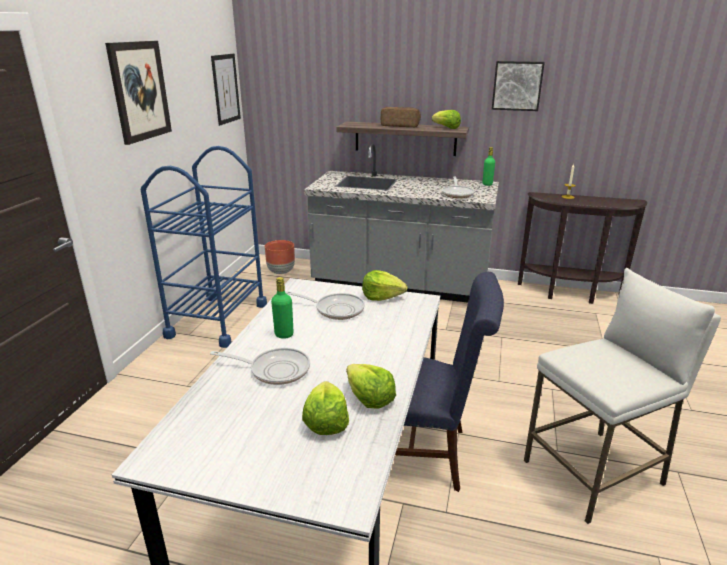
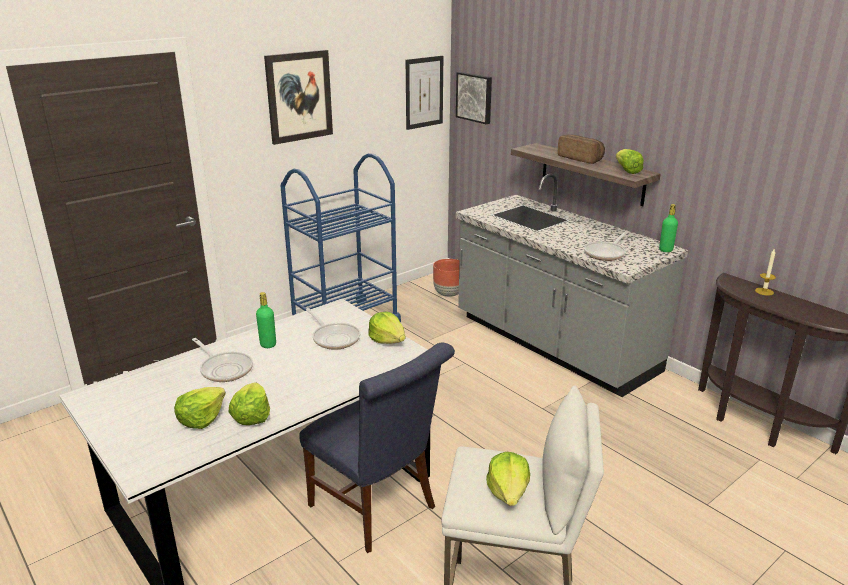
camera: 35 degrees right, 0 degrees up
picture [492,61,545,111] -> picture moved to [456,72,492,124]
none -> lettuce [486,452,530,506]

